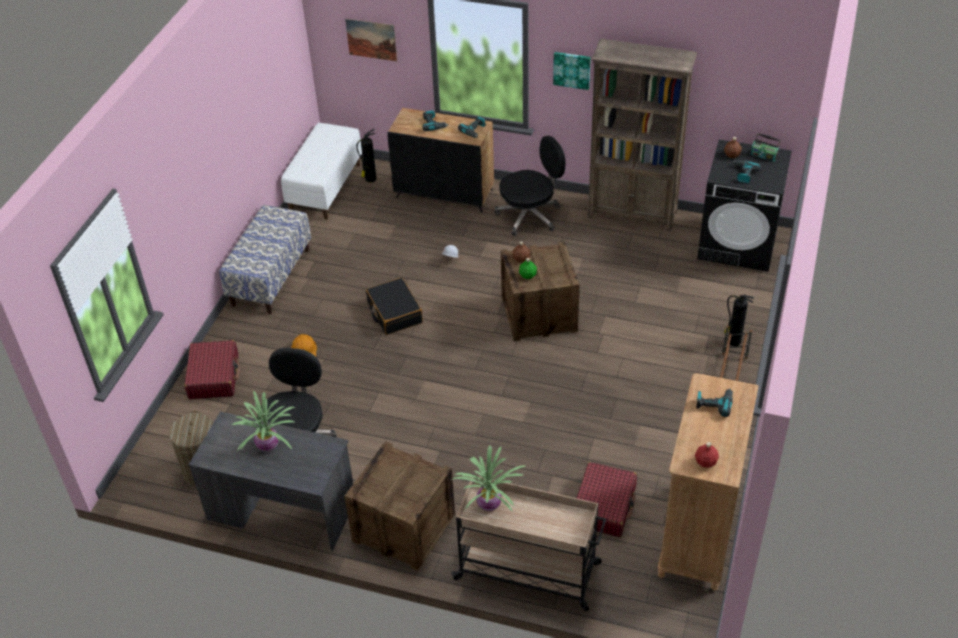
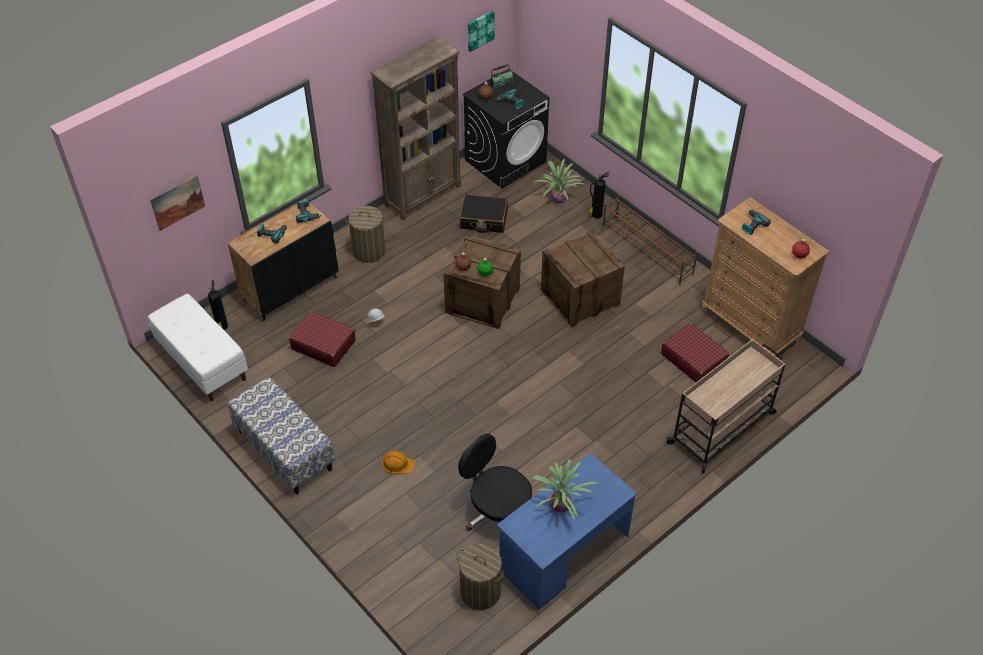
camera: 60 degrees left, 5 degrees up
red suitcase [184,340,240,399] -> red suitcase moved to [289,311,356,367]
grey desk [189,411,353,551] -> blue desk [497,453,637,610]
crate [344,441,455,571] -> crate moved to [541,230,625,327]
black suitcase [366,278,423,335] -> black suitcase moved to [459,195,508,233]
potted plant [451,445,525,512] -> potted plant moved to [535,159,583,203]
black office chair [495,136,566,236] -> laundry basket [345,206,387,263]
picture [553,52,591,90] -> picture moved to [468,11,495,52]

